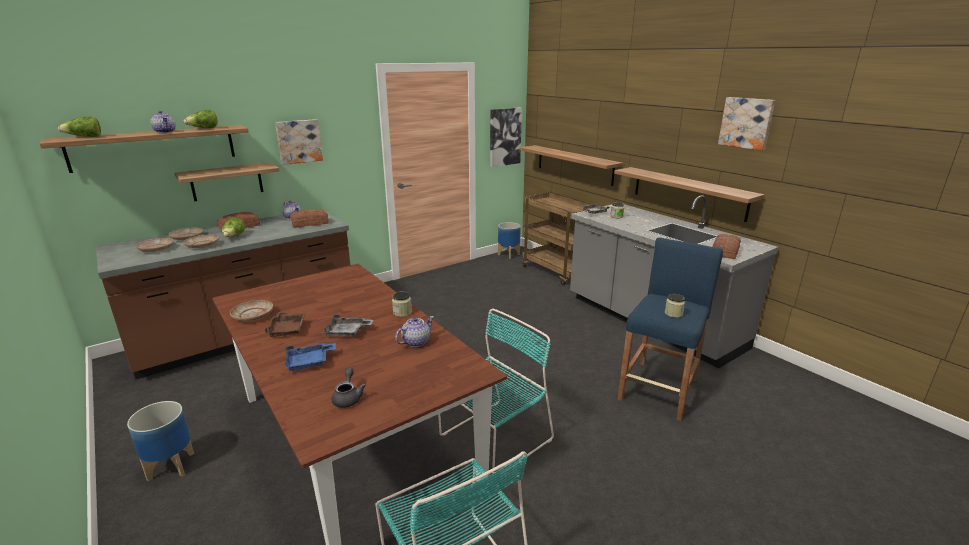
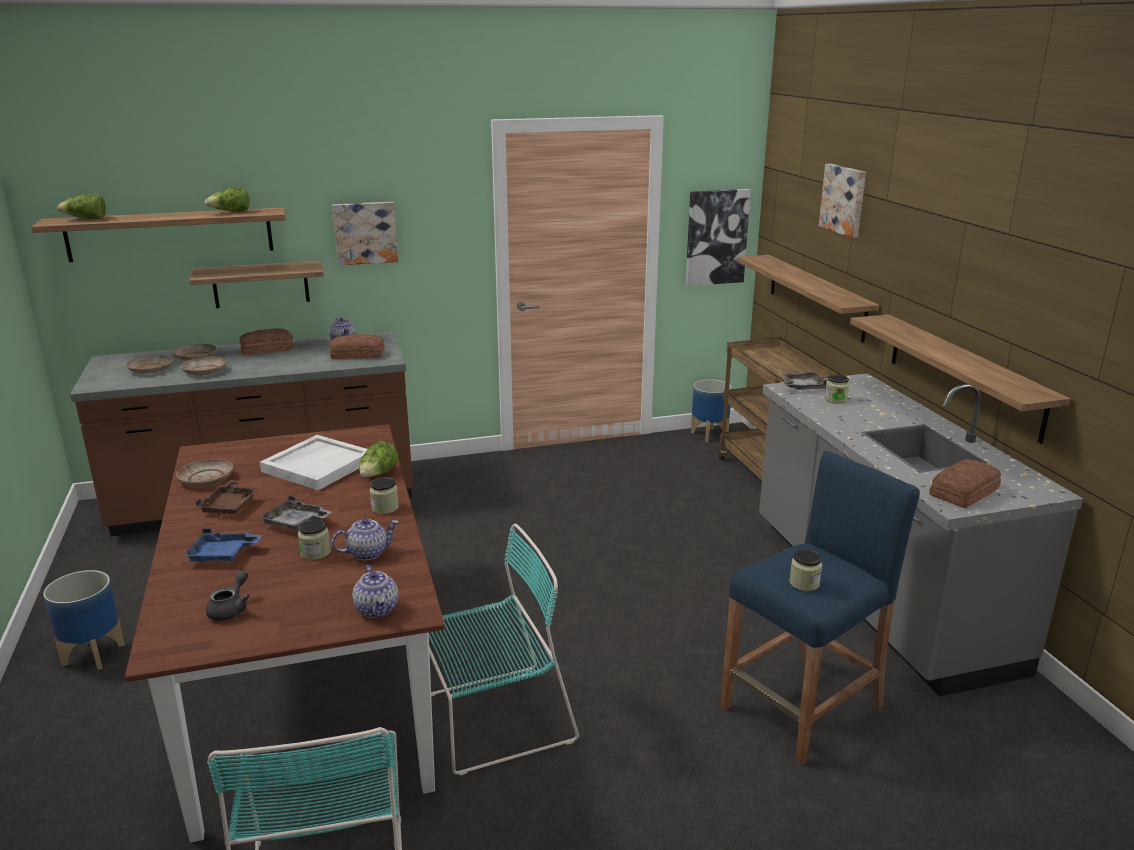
camera: 20 degrees right, 0 degrees up
teapot [150,110,176,133] -> teapot moved to [352,565,399,618]
lettuce [222,218,245,237] -> lettuce moved to [359,441,398,477]
picture [718,97,775,151] -> picture moved to [819,164,866,238]
none -> white tray [260,435,367,490]
none -> jar [298,519,331,560]

